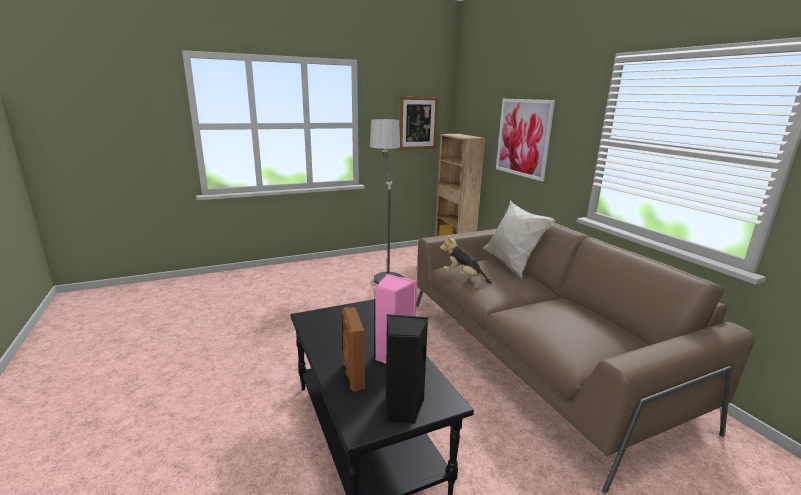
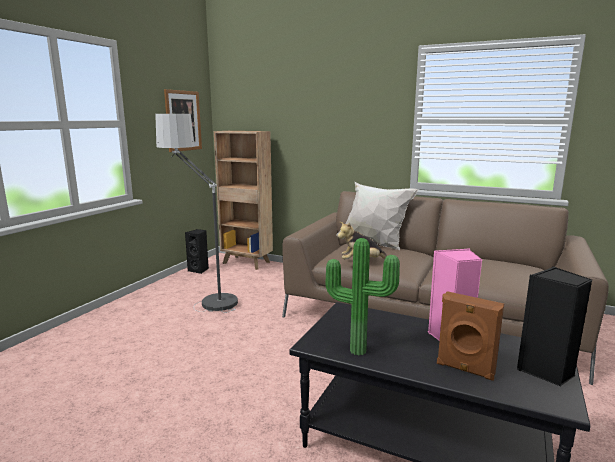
camera: 40 degrees left, 5 degrees down
picture [496,99,555,181] -> none
none -> black speaker [185,229,209,274]
none -> potted plant [326,238,400,356]

